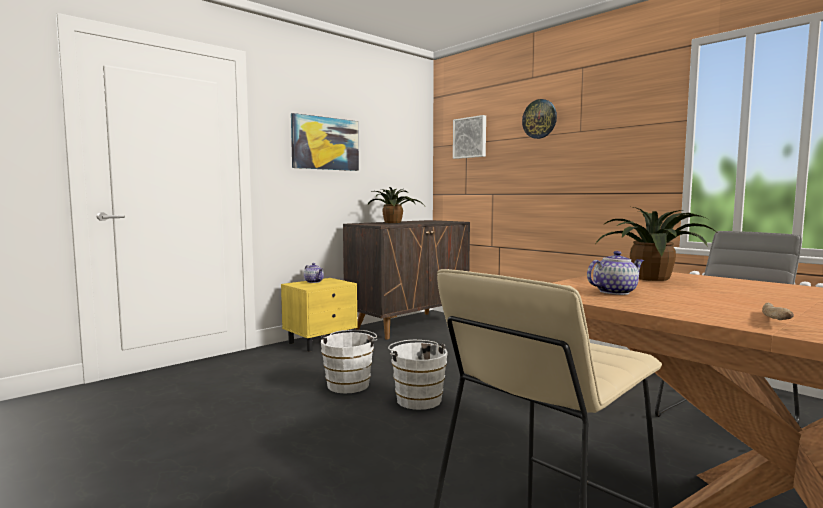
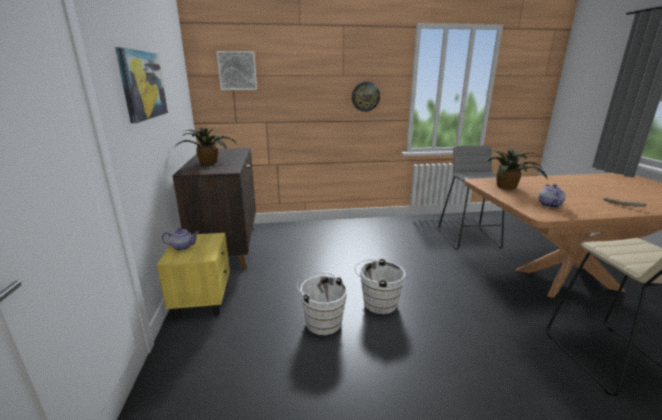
camera: 55 degrees left, 15 degrees up
wall clock [522,99,557,139] -> wall clock moved to [352,82,380,112]

